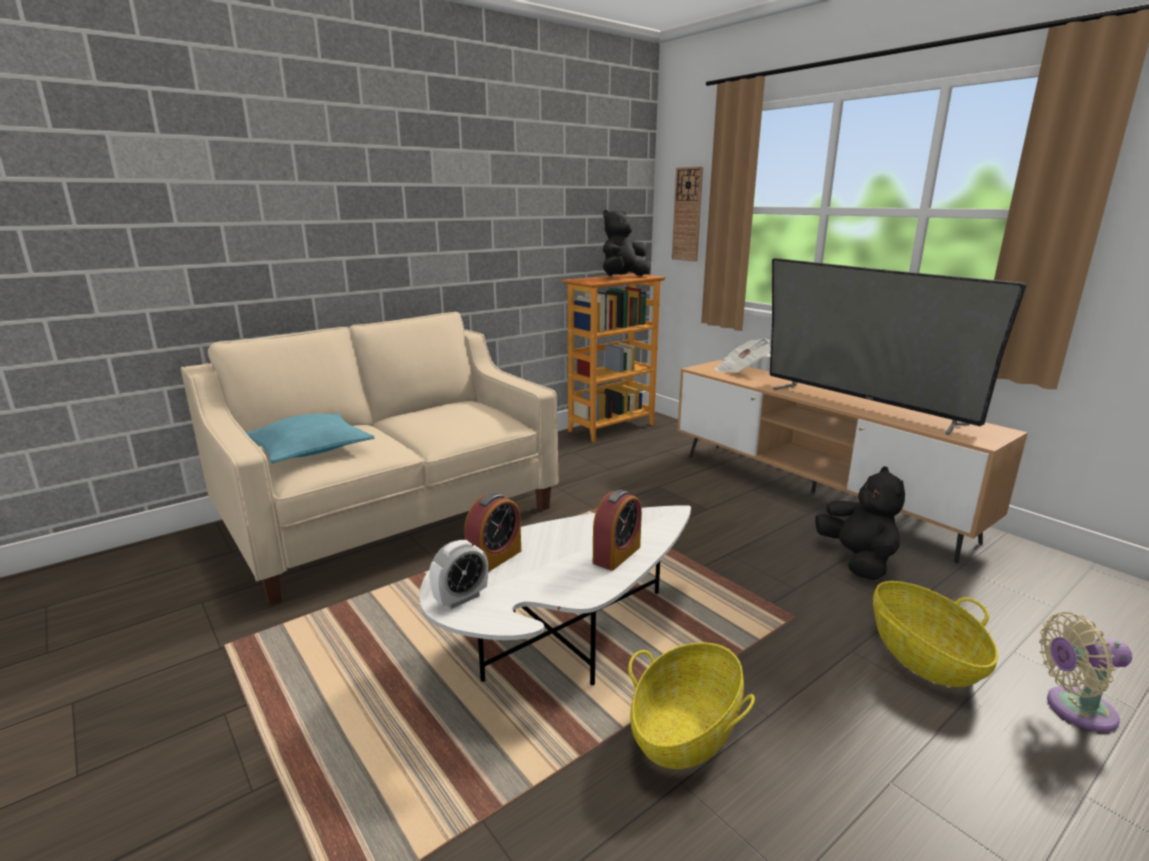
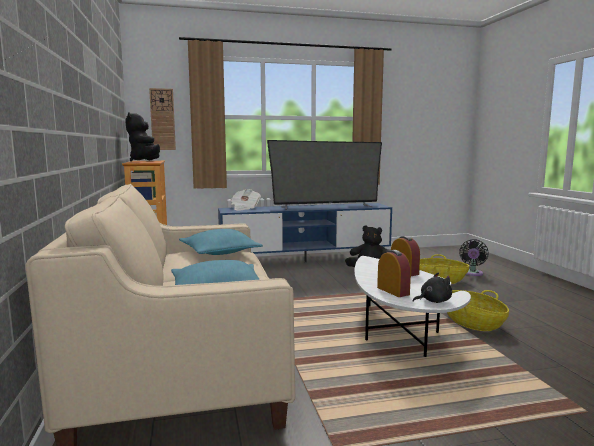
camera: 65 degrees left, 10 degrees down
alarm clock [429,540,488,609] -> black plush toy [412,273,452,303]
brown tv stand [677,360,1028,563] -> blue tv stand [218,203,392,263]
beige fan [1039,612,1132,732] -> black fan [459,239,489,276]
none -> turquoise pillow [179,229,263,255]

